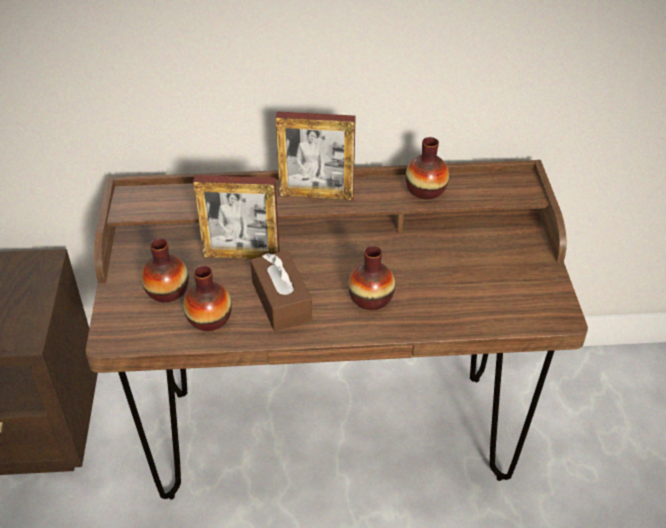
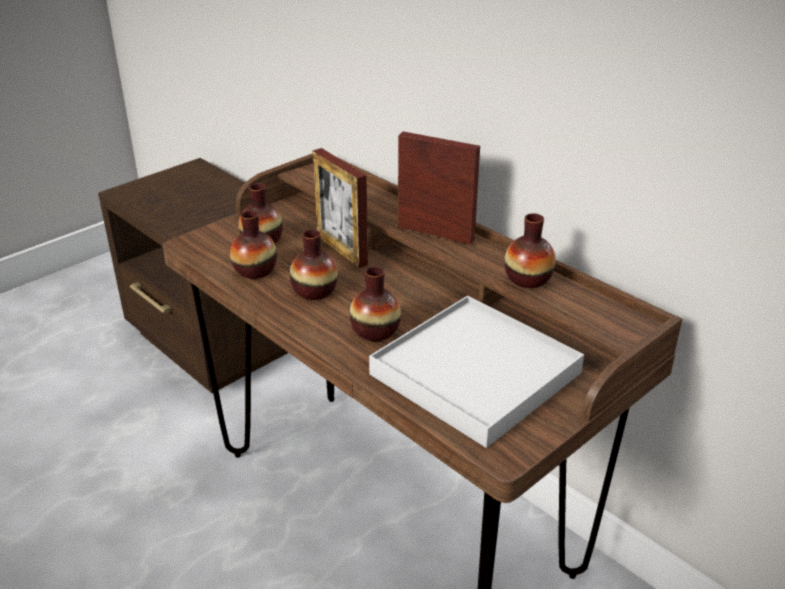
camera: 50 degrees right, 10 degrees down
brown tissue box [250,250,312,331] -> vase [290,229,338,300]
picture frame [275,111,356,200] -> picture frame turned 150 degrees clockwise [398,131,480,245]
none -> white tray [369,296,584,448]

